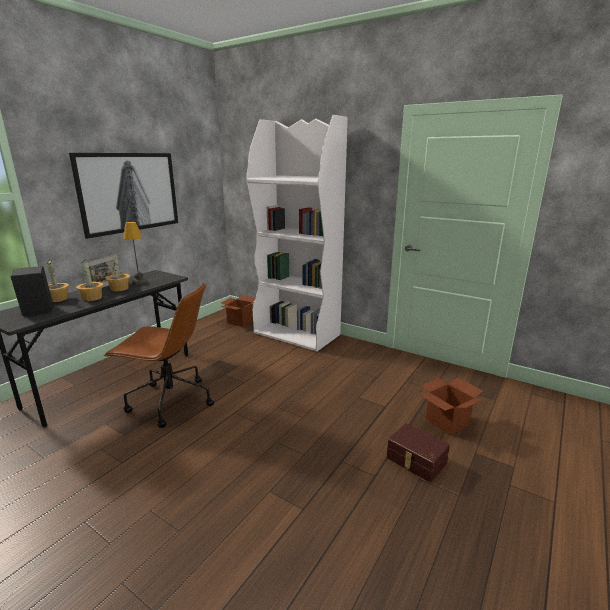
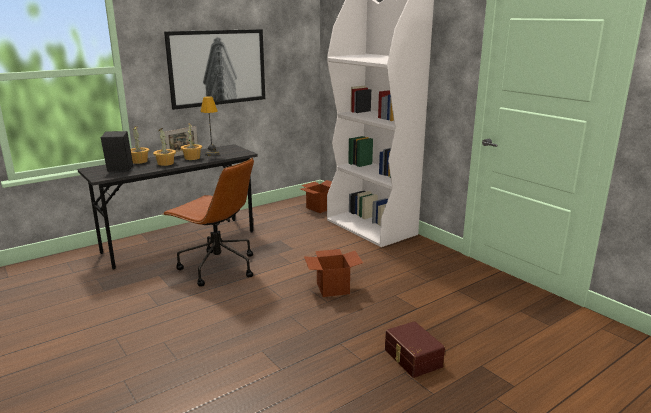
camera: 20 degrees right, 0 degrees up
cardboard box [420,377,483,435] -> cardboard box moved to [304,249,363,297]

